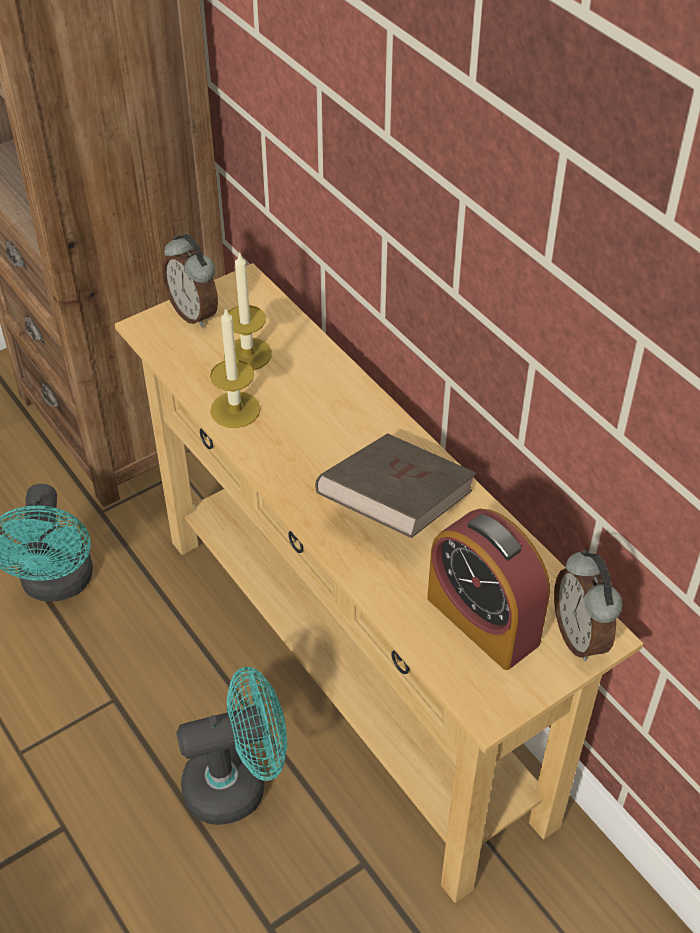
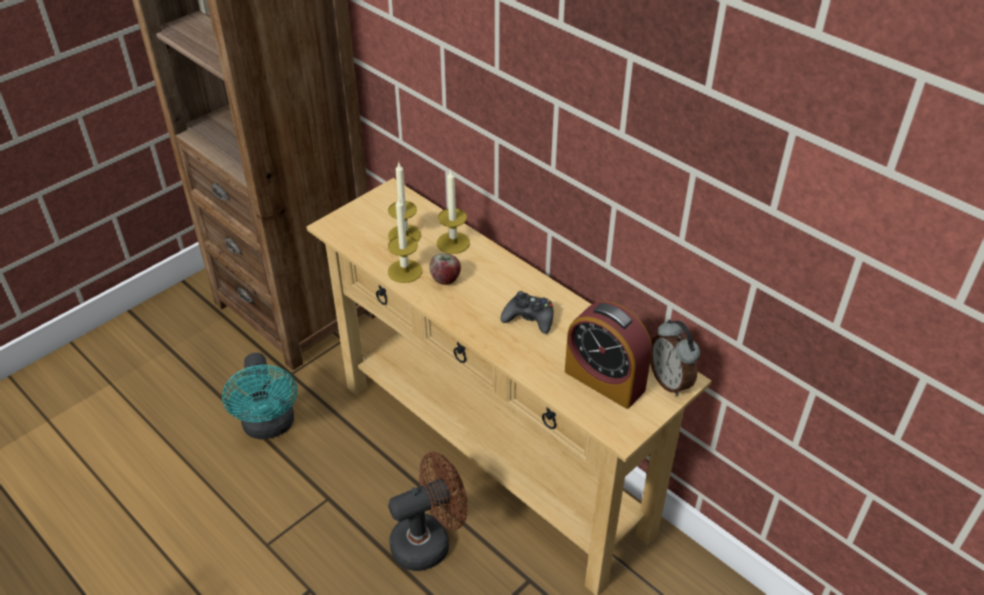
camera: 10 degrees left, 5 degrees down
alarm clock [162,234,218,328] -> none
turquoise fan [176,667,287,825] -> brown fan [388,452,467,571]
brown book [315,434,477,538] -> black game controller [501,291,553,334]
none -> apple [429,253,461,285]
none -> candle [437,169,470,254]

